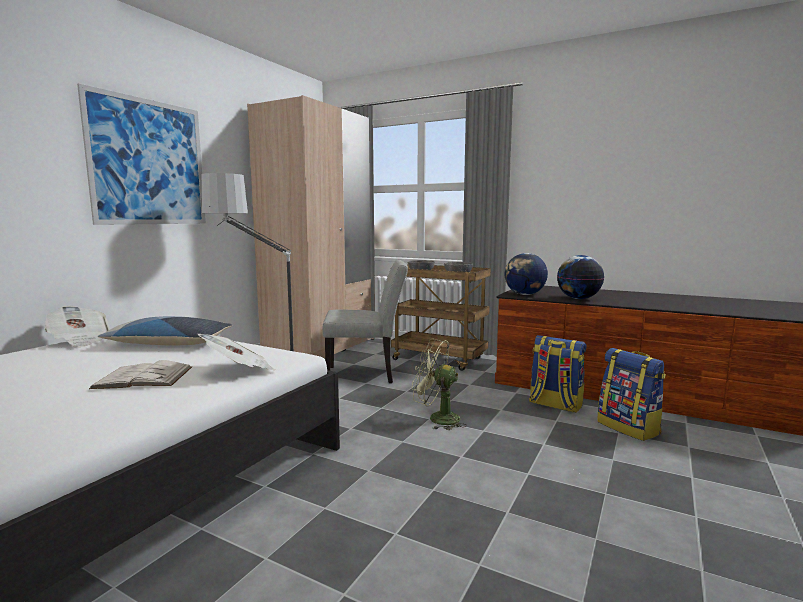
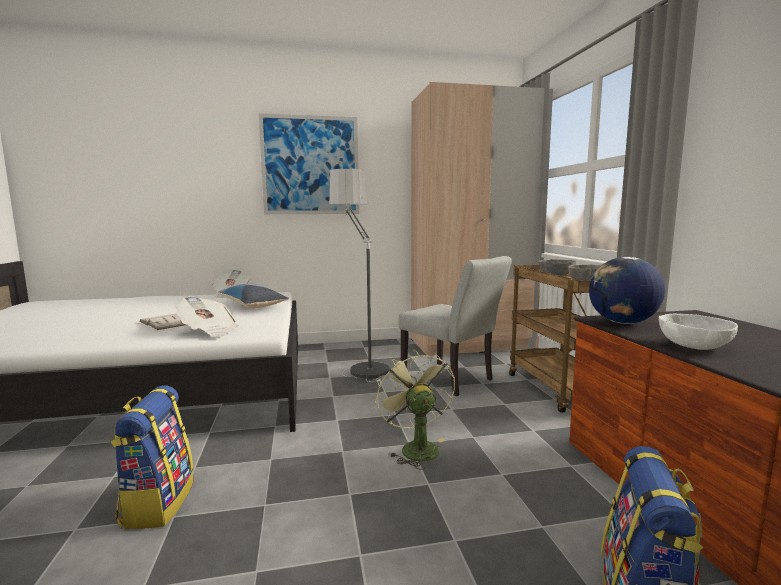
camera: 50 degrees right, 0 degrees up
backpack [529,335,586,413] -> backpack moved to [111,386,194,529]
globe [557,255,604,299] -> white bowl [659,314,738,350]

